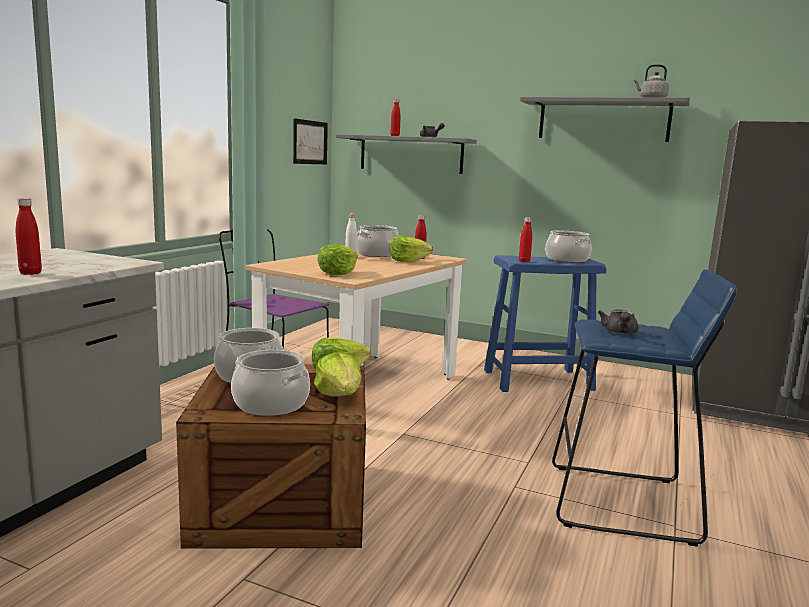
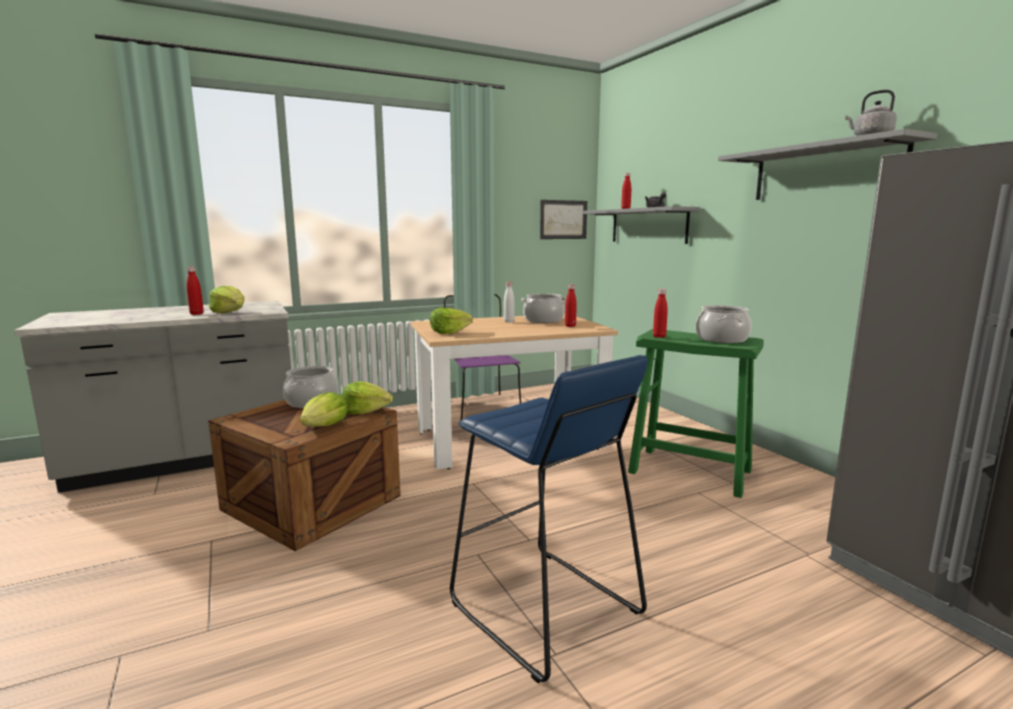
camera: 40 degrees right, 0 degrees up
cooking pot [231,350,310,416] -> none
lettuce [389,236,433,262] -> lettuce moved to [209,286,244,313]
blue stool [484,255,607,392] -> green stool [628,329,764,498]
grey teapot [598,309,639,334] -> none

